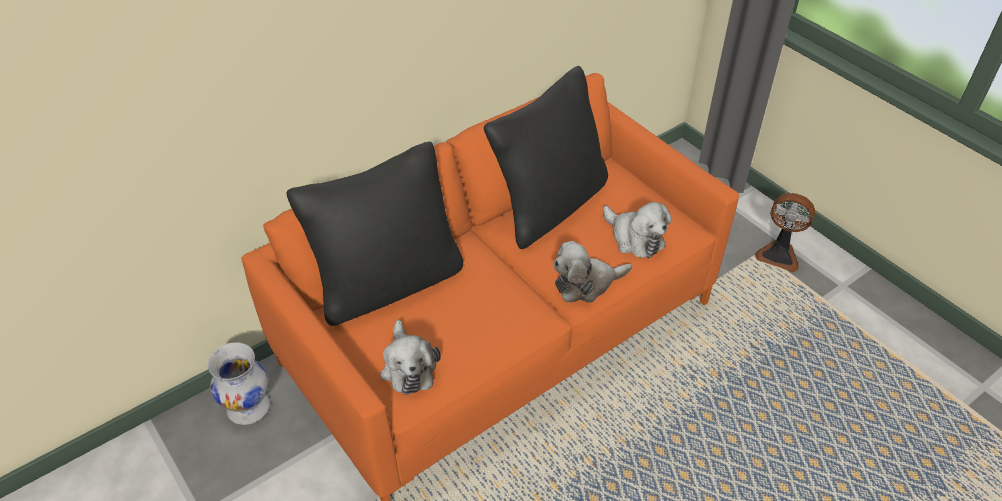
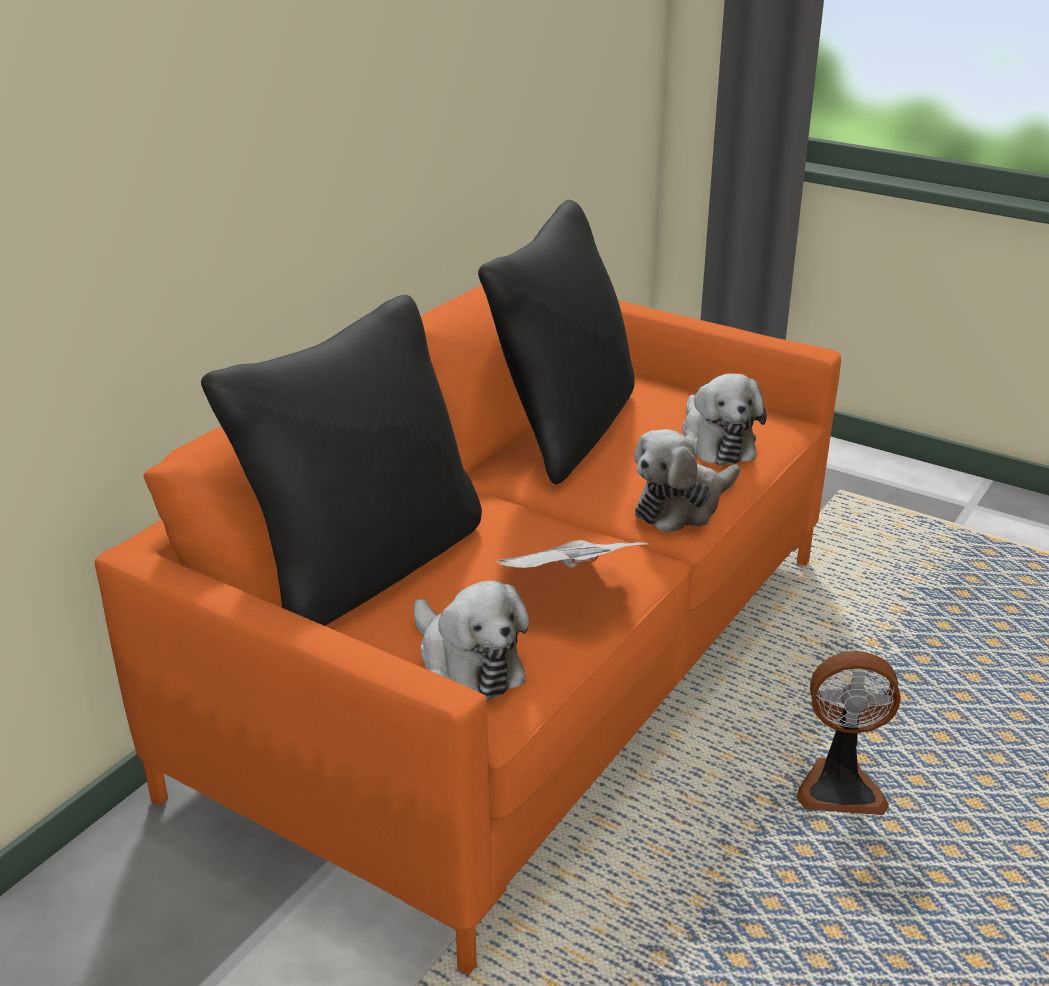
camera: 20 degrees left, 15 degrees down
white vase [208,342,270,425] -> none
plush toy [603,202,672,258] -> plush toy turned 45 degrees clockwise [682,373,767,465]
fan [754,193,815,272] -> fan moved to [797,651,901,815]
none -> newspaper [496,540,648,568]

